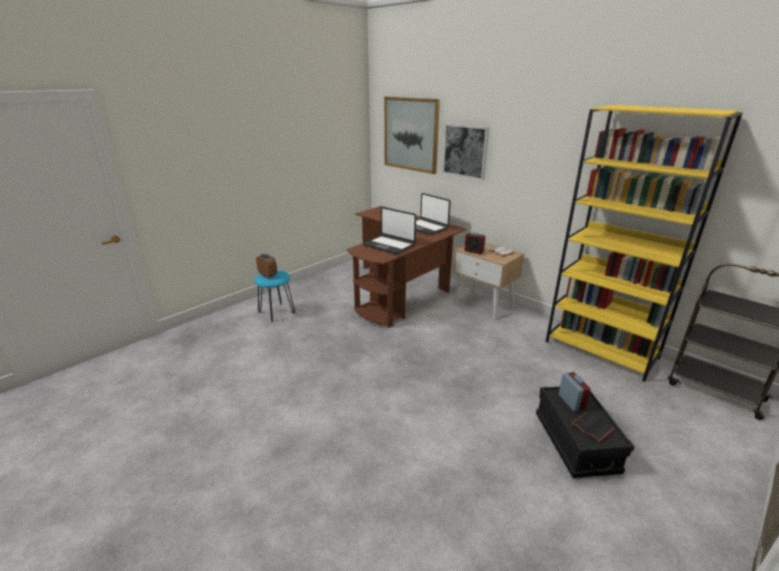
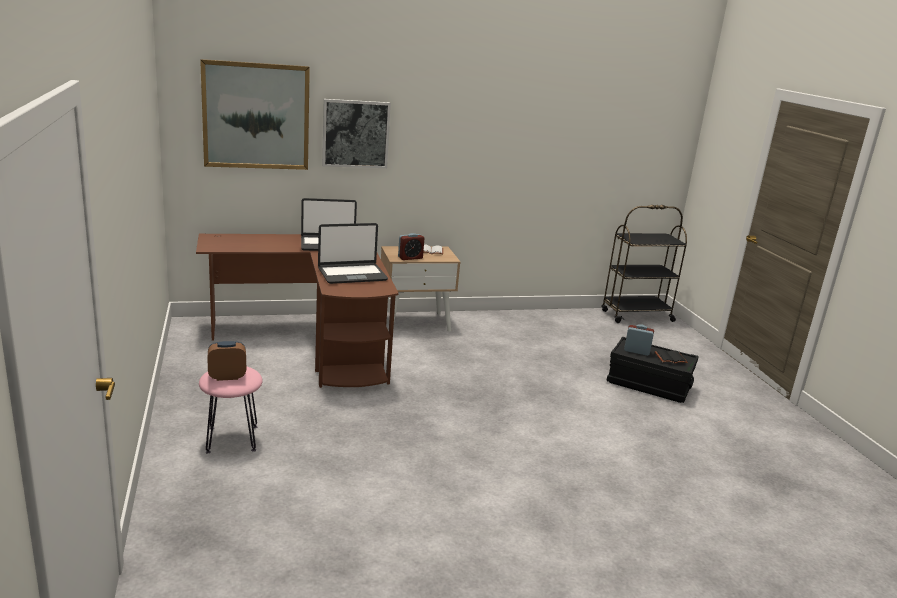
camera: 60 degrees left, 5 degrees down
turquoise stool [254,270,295,322] -> pink stool [199,366,263,454]
yellow bookcase [546,105,743,382] -> none

